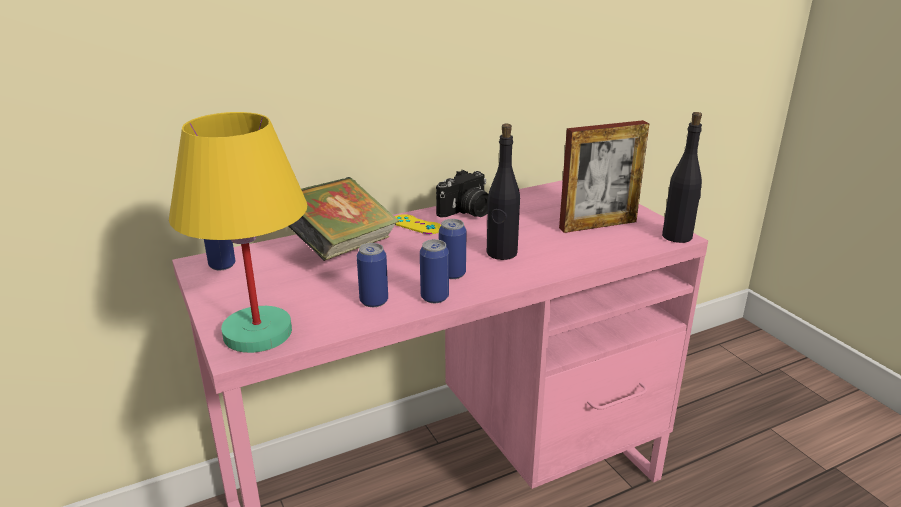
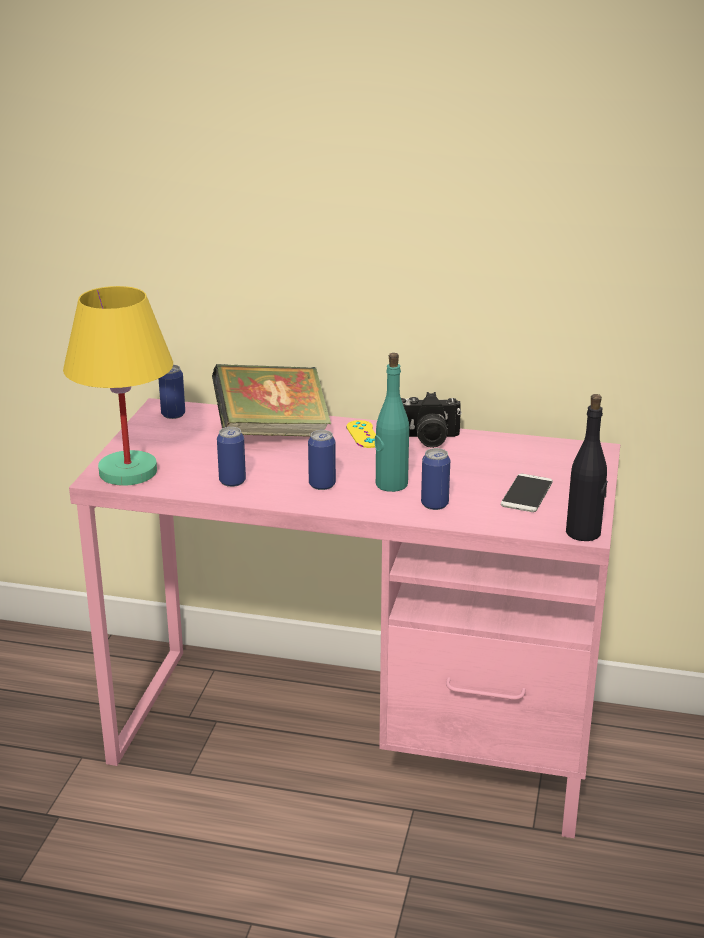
camera: 40 degrees right, 0 degrees up
can [420,239,449,303] -> can moved to [421,448,450,510]
black bottle [487,124,520,260] -> turquoise bottle [375,353,409,492]
picture frame [559,120,649,233] -> phone [501,474,553,512]

